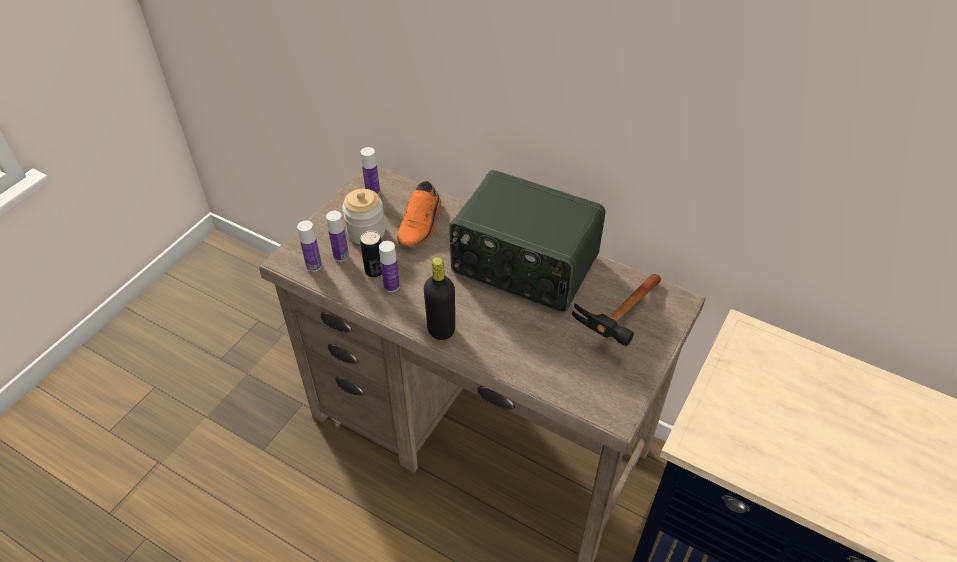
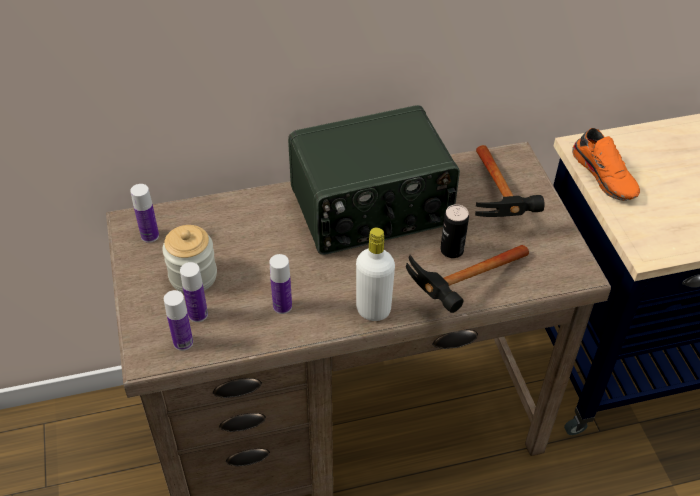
camera: 45 degrees left, 0 degrees up
can [360,231,382,277] -> can moved to [440,204,469,258]
orange shoe [397,181,441,247] -> orange shoe moved to [572,128,640,201]
black bottle [424,257,455,340] -> white bottle [356,228,395,321]
none -> hammer [406,245,529,313]

